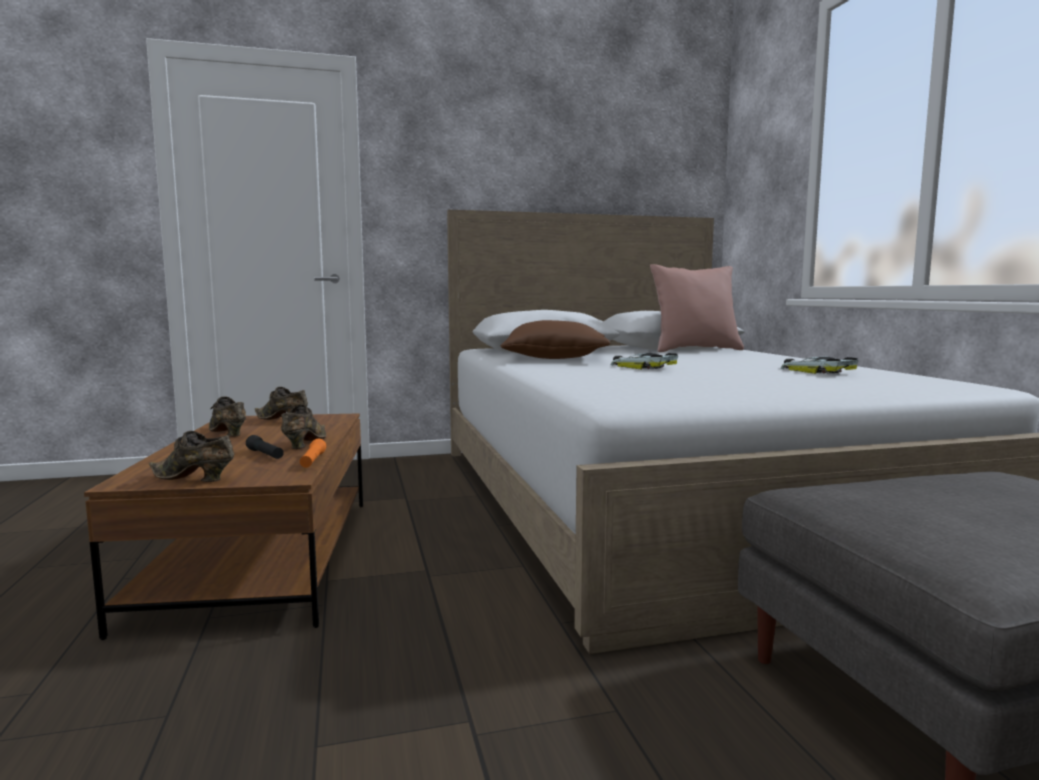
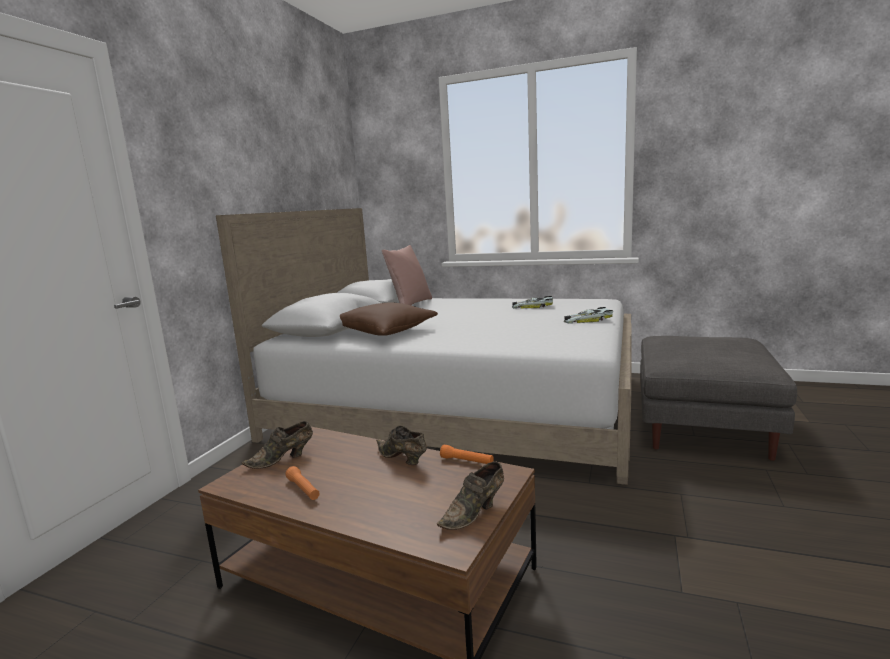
camera: 55 degrees left, 5 degrees up
brown shoe [209,396,246,437] -> orange flashlight [285,466,320,500]
black flashlight [246,435,284,459] -> none
toy car [611,353,678,369] -> toy car moved to [564,307,613,324]

